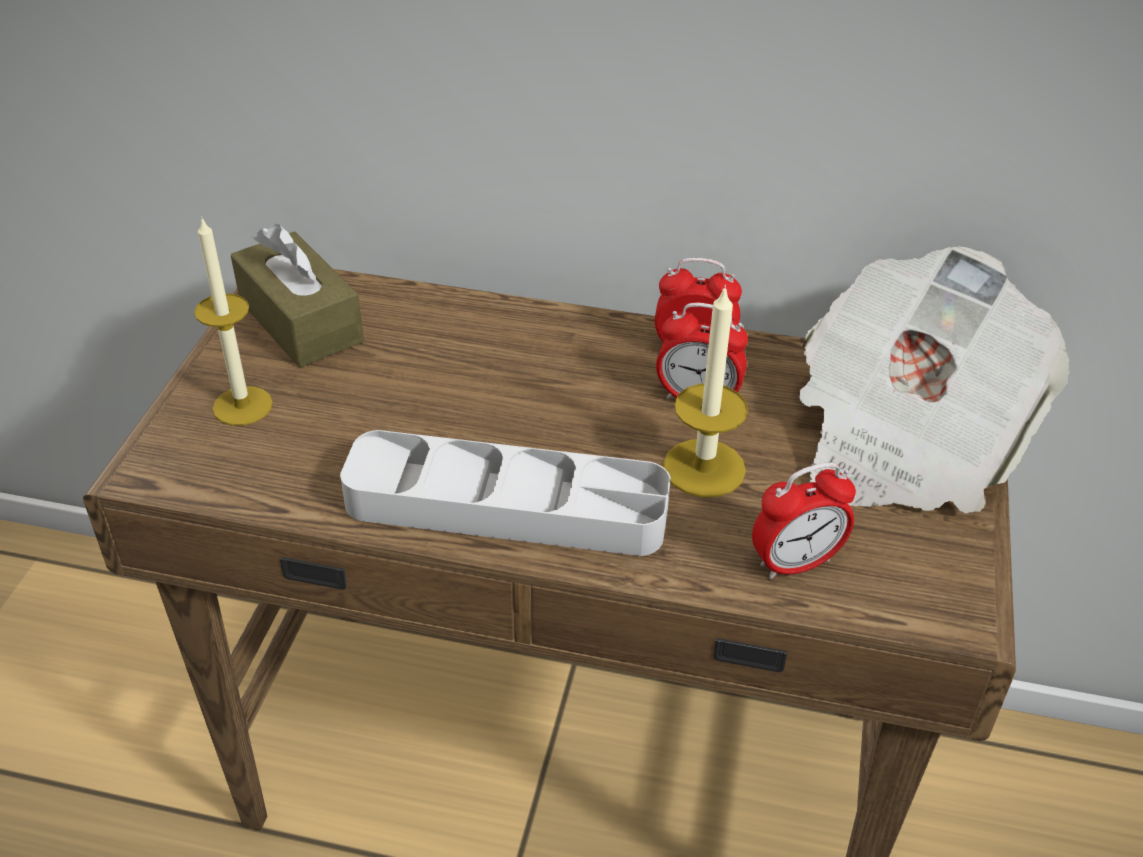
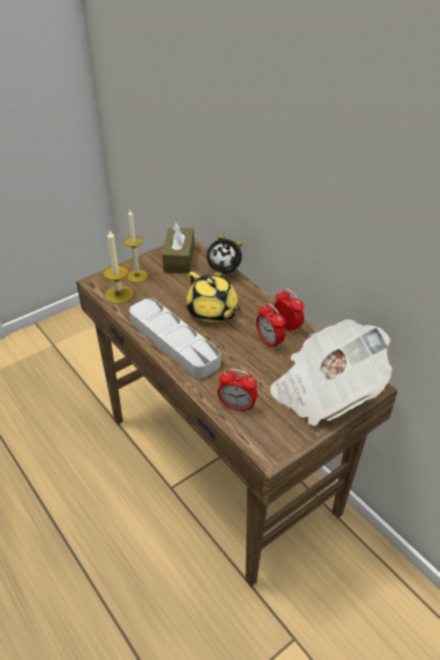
camera: 40 degrees right, 0 degrees up
candle [663,285,748,497] -> candle moved to [104,230,133,304]
none -> yellow teapot [186,272,241,323]
none -> alarm clock [207,234,242,276]

